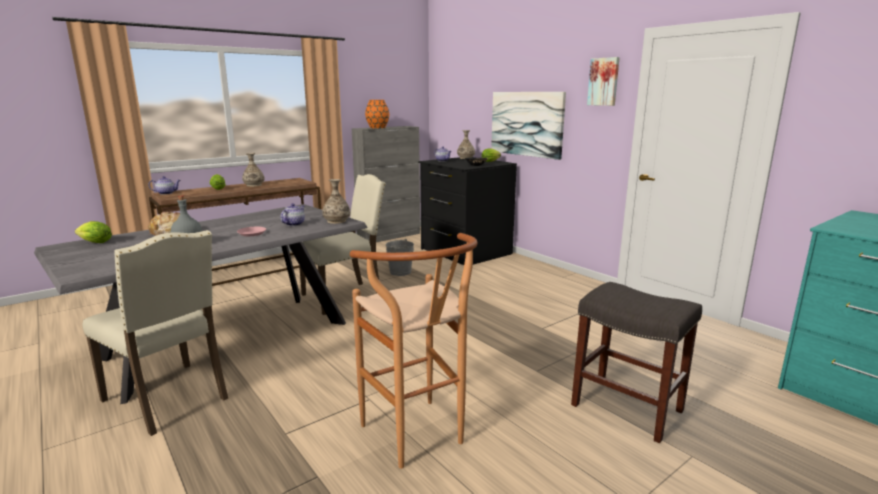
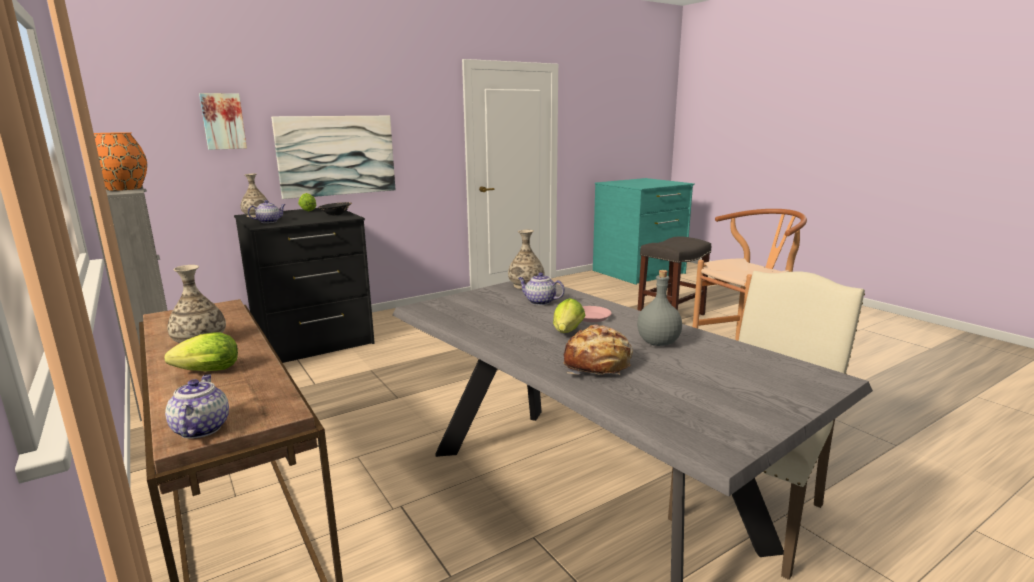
camera: 85 degrees left, 0 degrees up
lettuce [75,221,112,243] -> lettuce moved to [553,298,586,333]
beige chair [299,174,386,315] -> none
grey bucket [386,239,414,276] -> none
picture [587,57,620,106] -> picture moved to [199,93,247,150]

